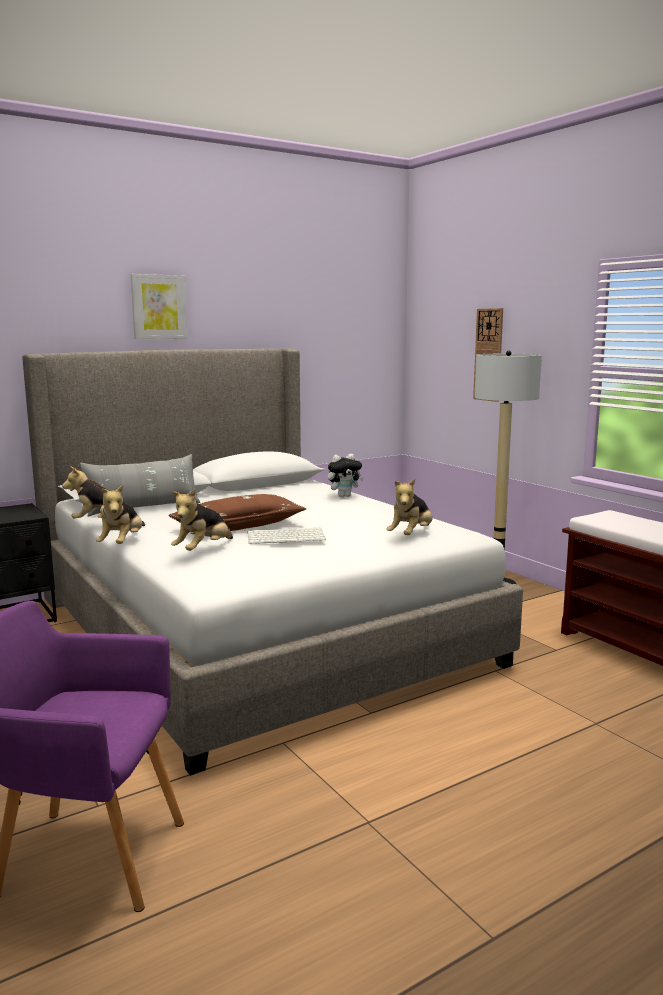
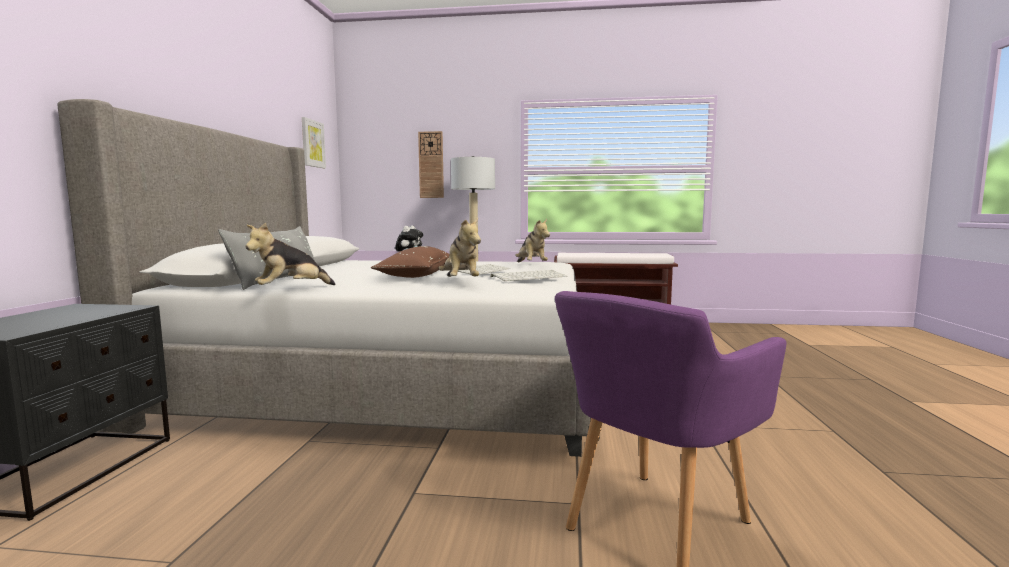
camera: 50 degrees left, 5 degrees down
plush toy [96,484,142,544] -> none
picture [131,274,187,339] -> picture moved to [302,117,326,168]
none -> keyboard [490,270,568,281]

